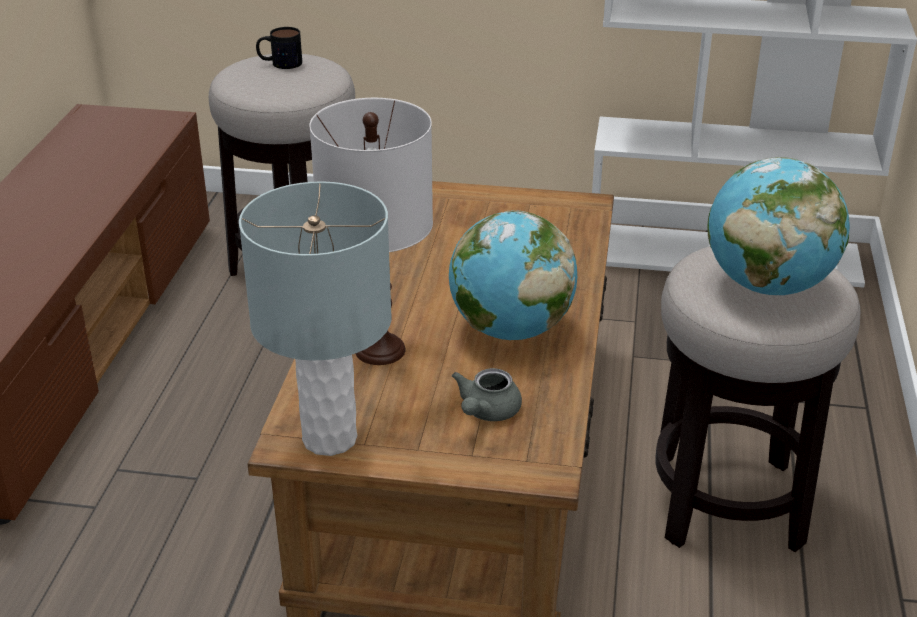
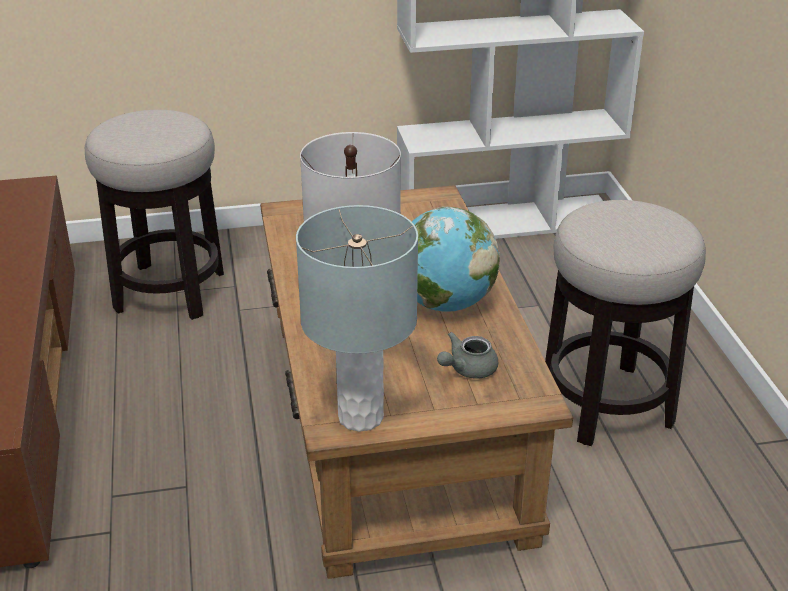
camera: 20 degrees left, 0 degrees up
mug [256,27,302,69] -> none
grey teapot [452,368,522,421] -> grey teapot turned 45 degrees clockwise [437,332,498,379]
globe [708,157,850,295] -> none

